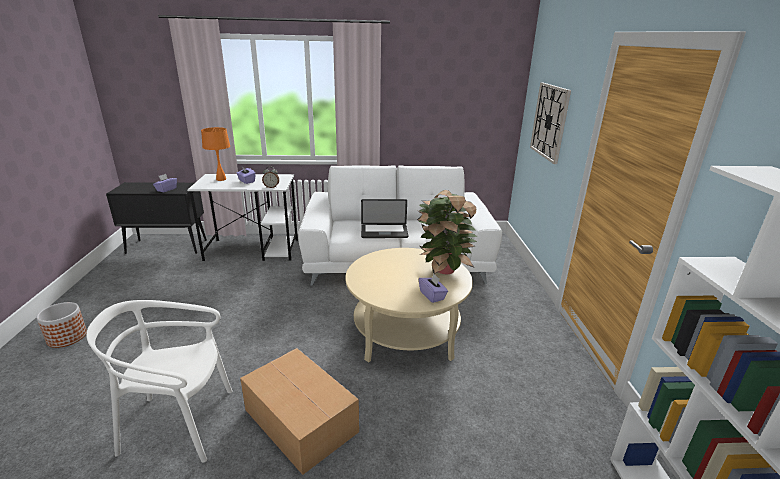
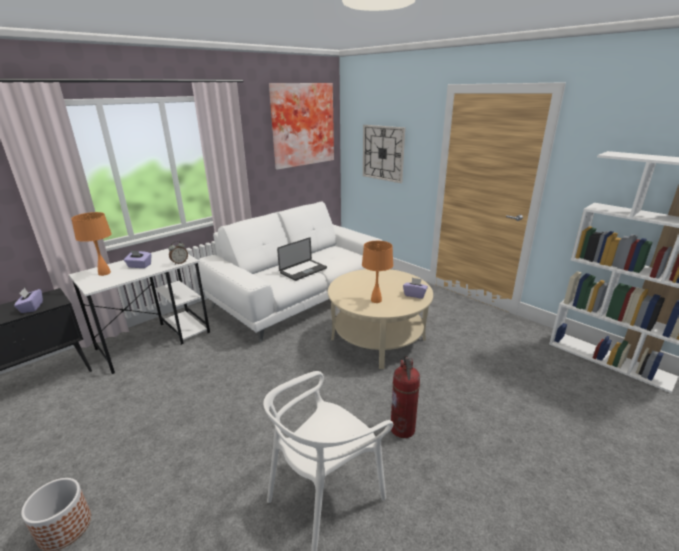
camera: 40 degrees left, 0 degrees up
cardboard box [240,348,359,475] -> fire extinguisher [391,356,420,438]
potted plant [417,190,478,274] -> none
none -> picture [269,83,334,170]
none -> orange table lamp [362,241,393,303]

